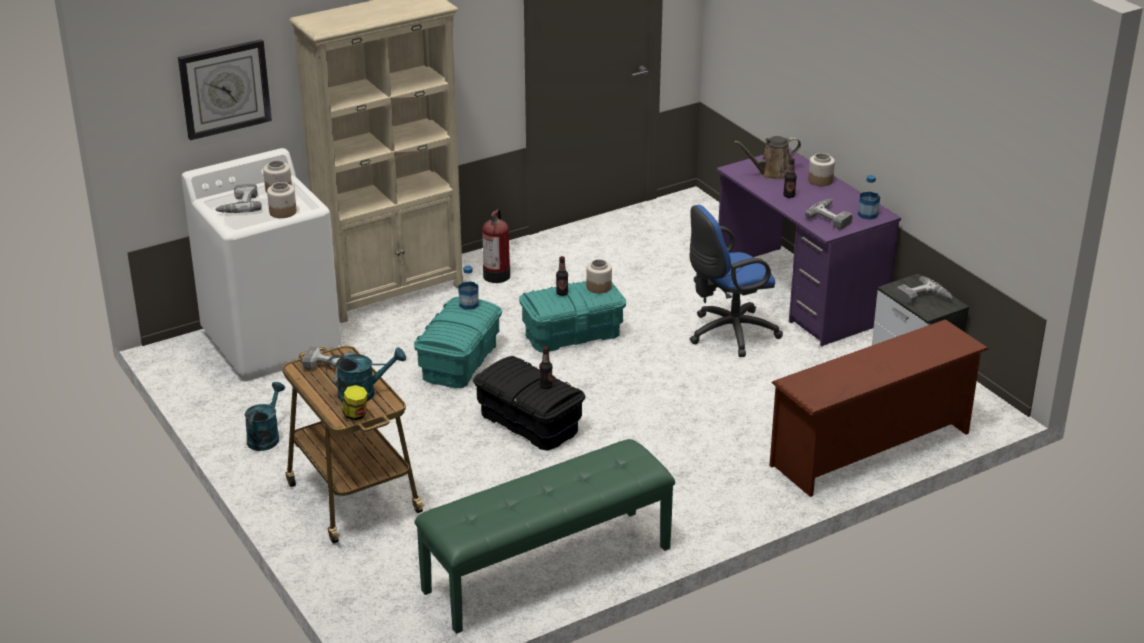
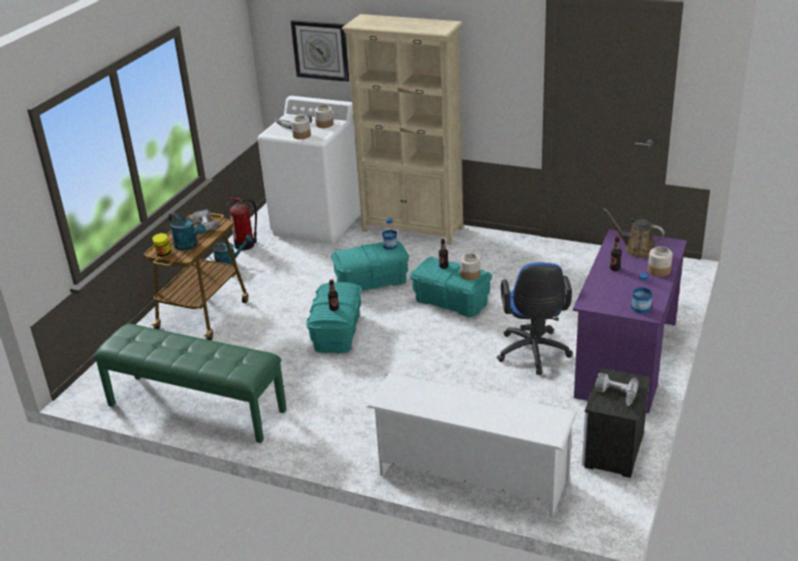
camera: 55 degrees right, 0 degrees up
black storage box [473,356,585,451] -> turquoise storage box [306,282,362,353]
fire extinguisher [483,209,510,283] -> fire extinguisher moved to [225,198,257,250]
blue office chair [690,205,783,357] -> blue office chair turned 120 degrees counterclockwise [497,262,573,375]
brown shoe rack [770,319,989,497] -> white shoe rack [367,373,577,518]
power drill [805,199,853,230] -> none

